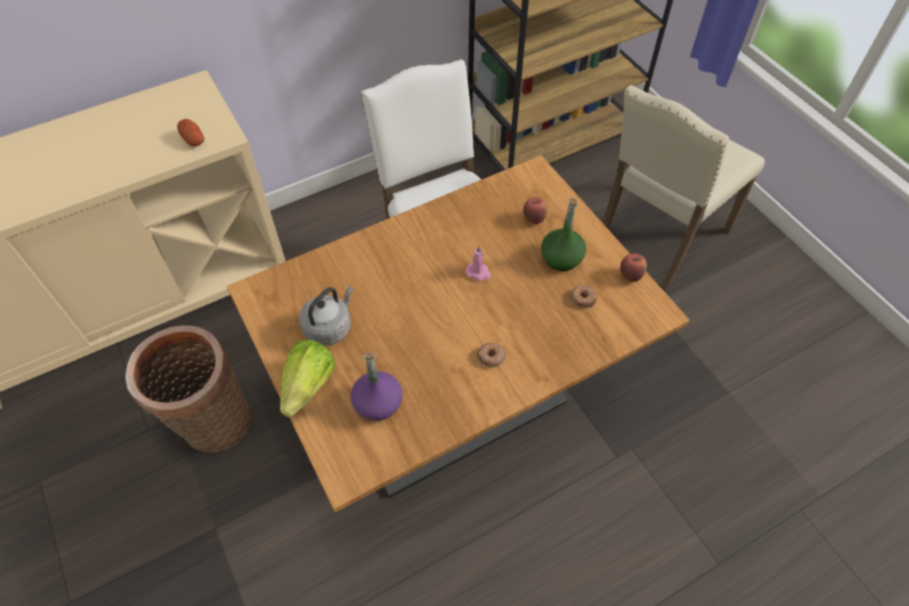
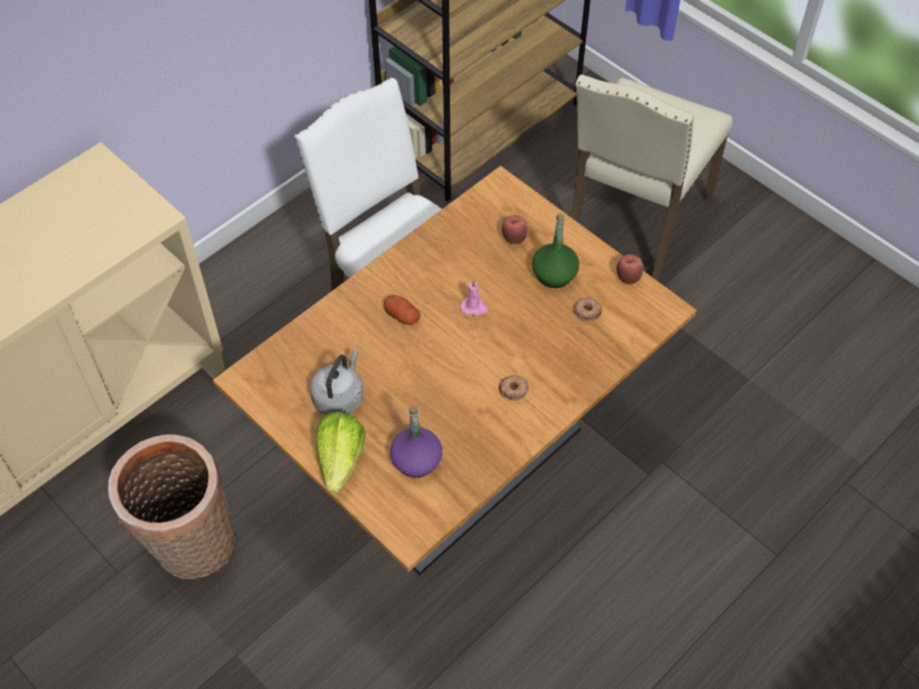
camera: 15 degrees left, 0 degrees up
potato [177,119,204,147] -> potato moved to [384,295,421,325]

